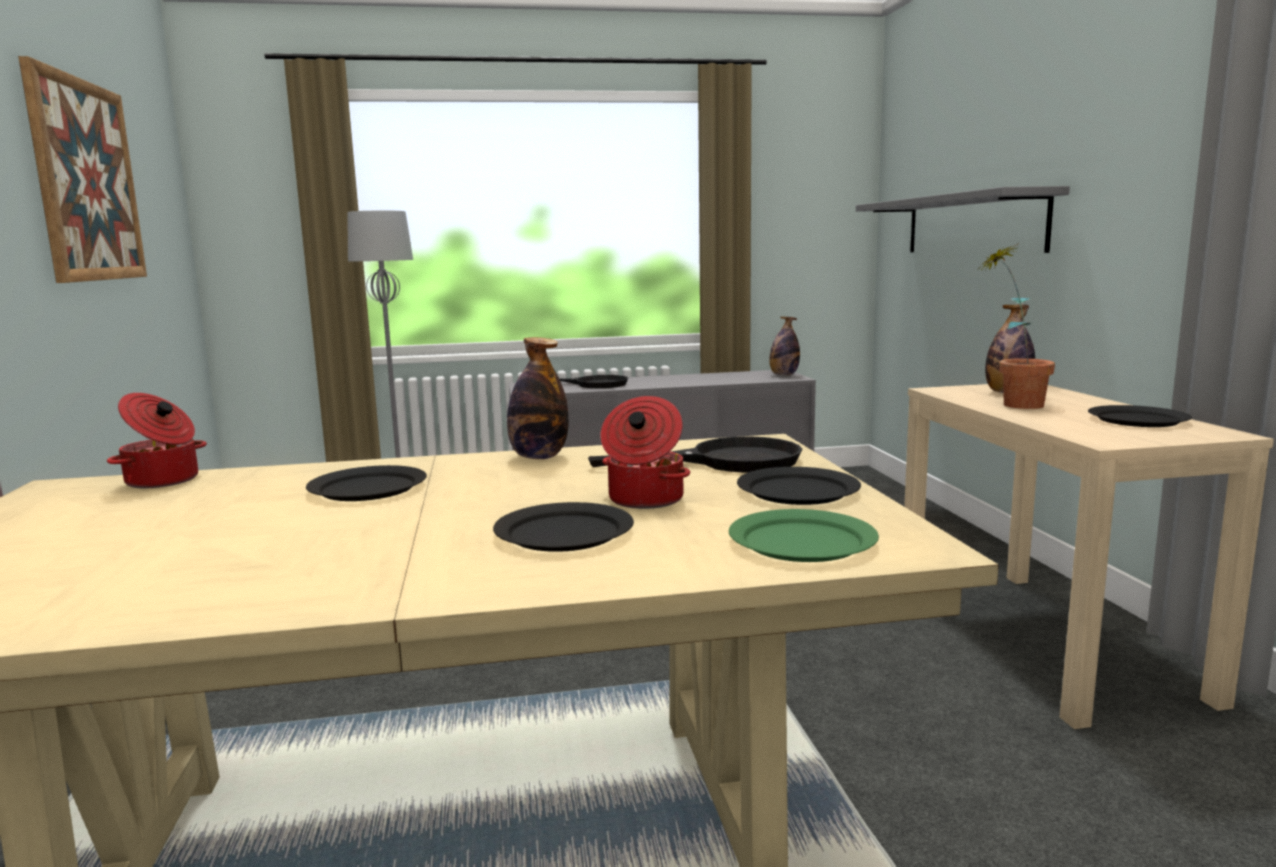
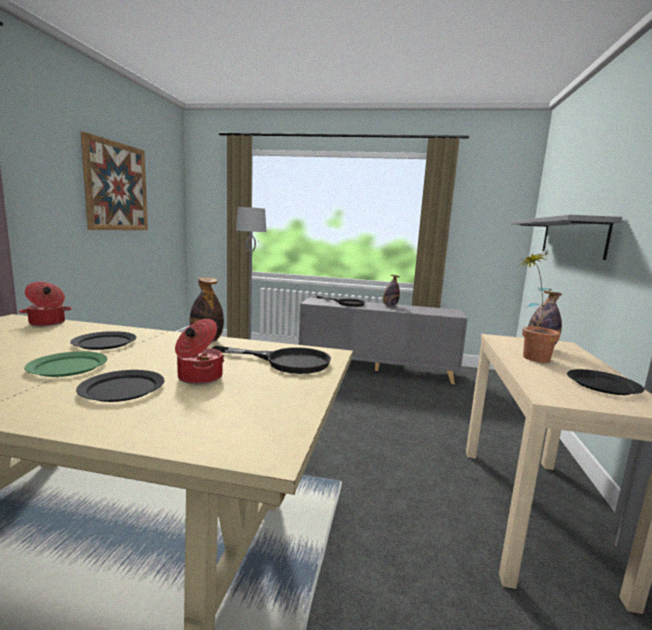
camera: 20 degrees right, 0 degrees up
green plate [729,509,879,562] -> green plate moved to [24,351,107,377]
black plate [737,467,861,505] -> none
bottle [769,317,800,375] -> bottle moved to [383,275,400,306]

